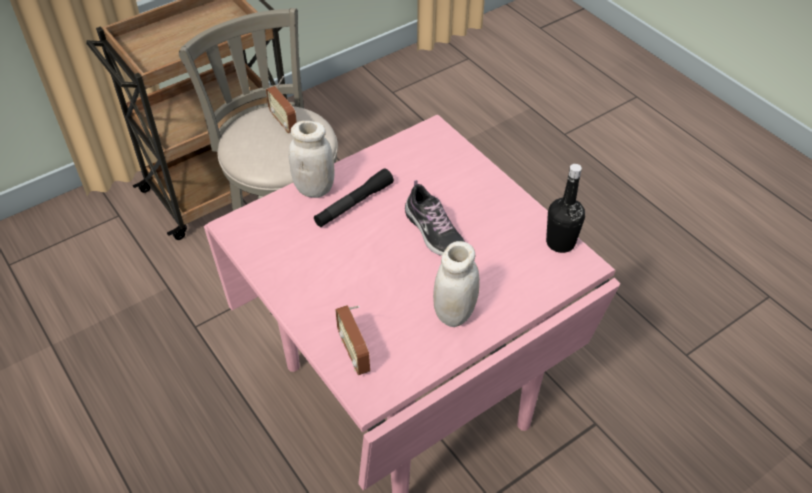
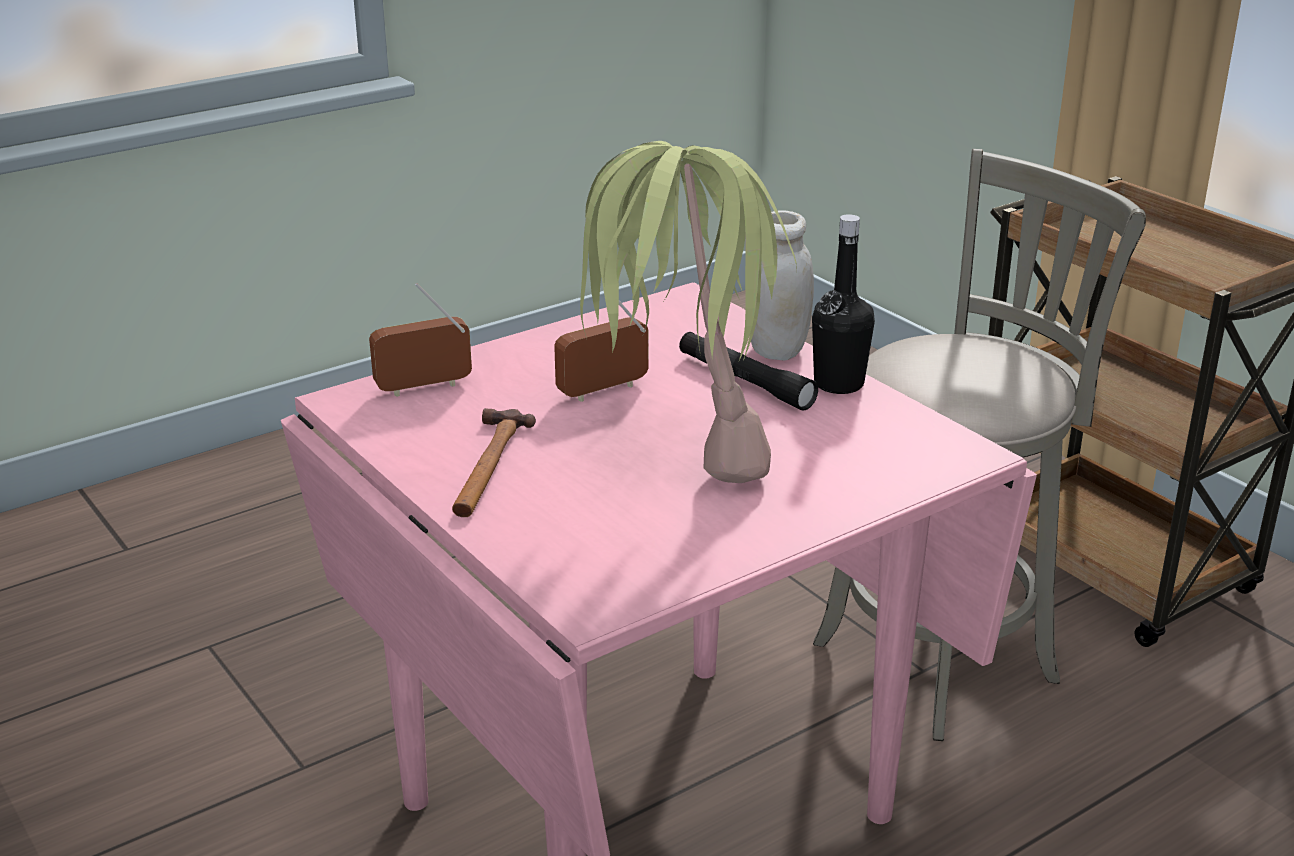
camera: 90 degrees right, 20 degrees down
radio [266,76,297,133] -> radio moved to [554,301,648,402]
shoe [405,180,465,256] -> potted plant [580,141,797,483]
white jar [433,241,480,327] -> hammer [452,408,536,517]
black bottle [546,164,585,253] -> black bottle moved to [812,214,875,394]

